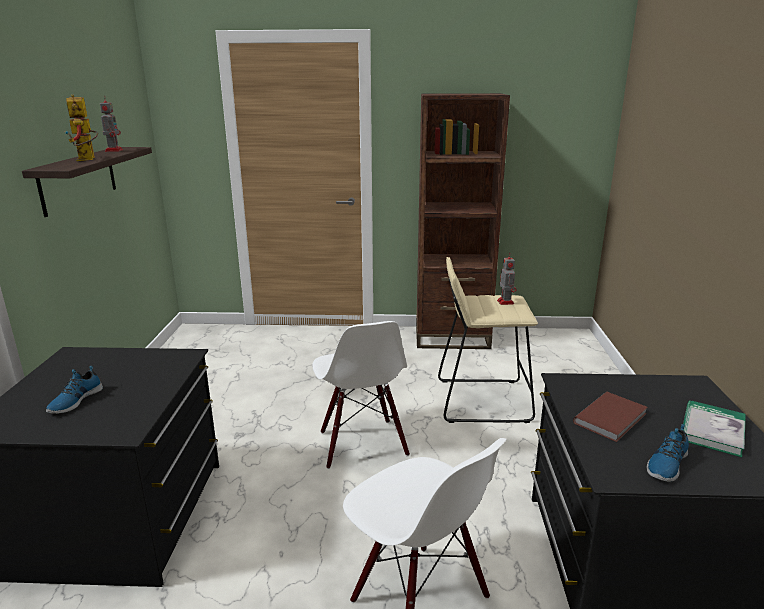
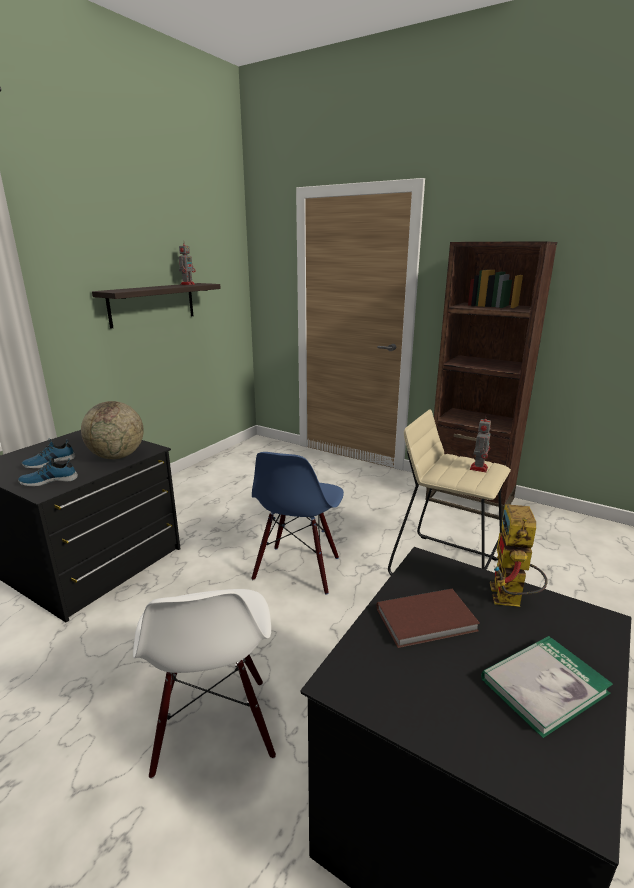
camera: 30 degrees right, 0 degrees up
toy robot [65,94,98,161] -> toy robot moved to [490,504,548,607]
white chair [312,321,410,469] -> blue chair [251,452,344,595]
shoe [647,424,689,482] -> shoe moved to [18,456,78,486]
none -> globe [81,401,144,459]

